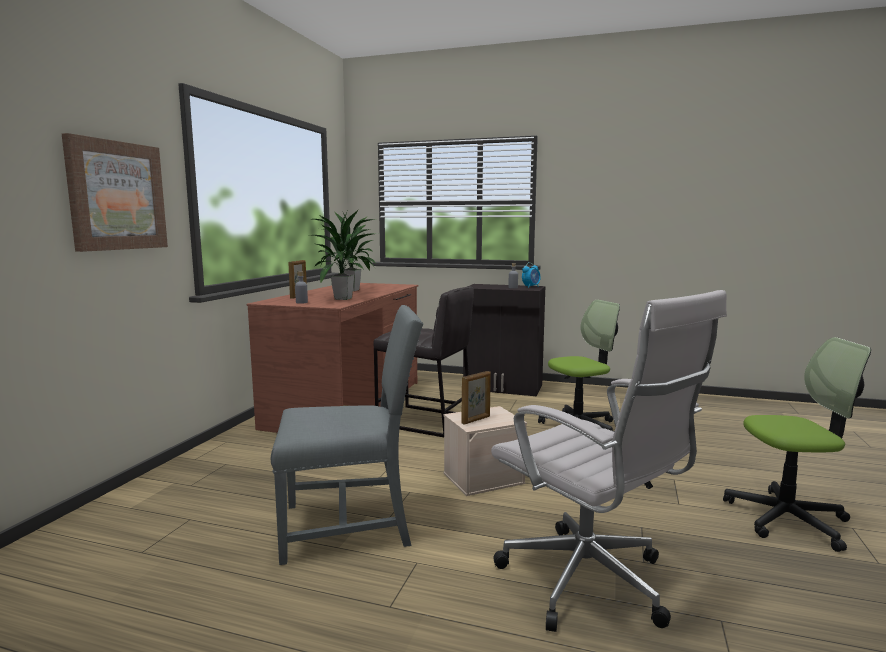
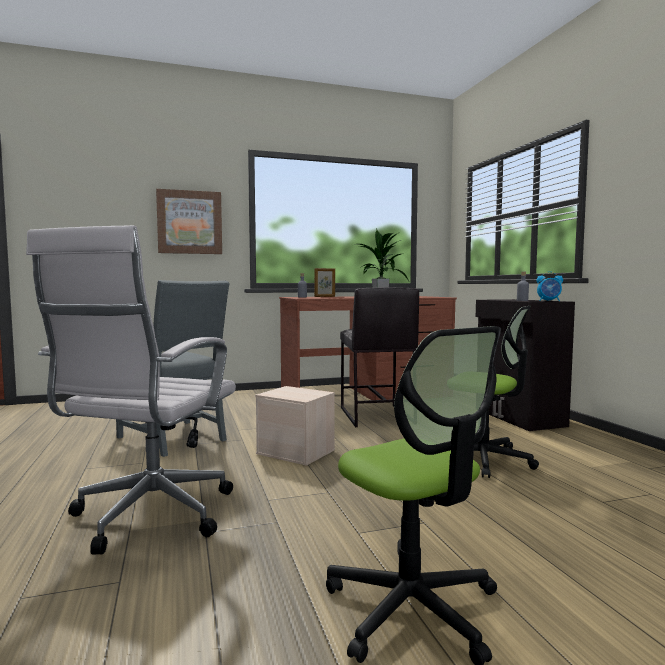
camera: 55 degrees right, 5 degrees down
potted plant [313,209,375,300] -> none
picture frame [461,371,491,425] -> none

